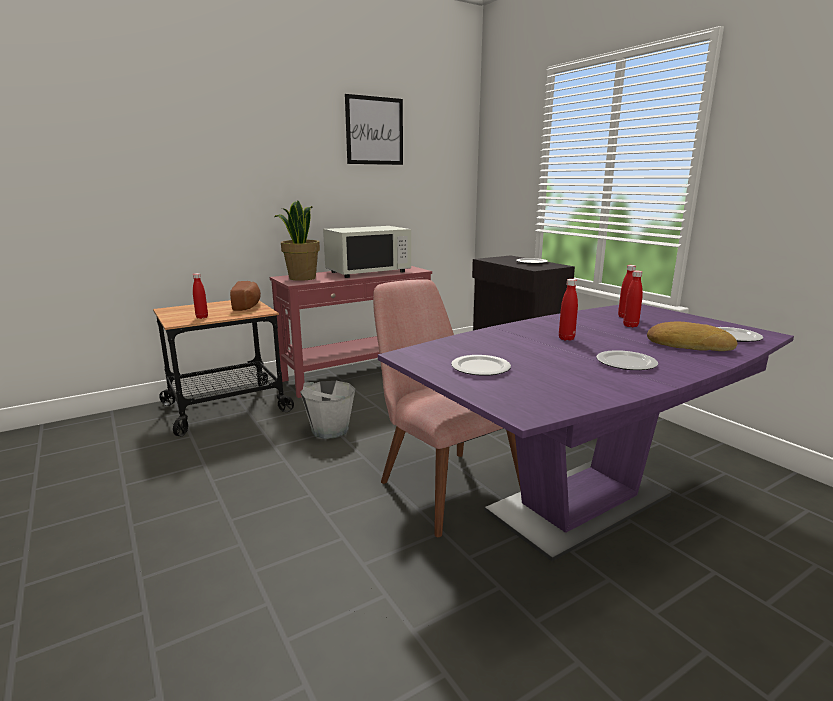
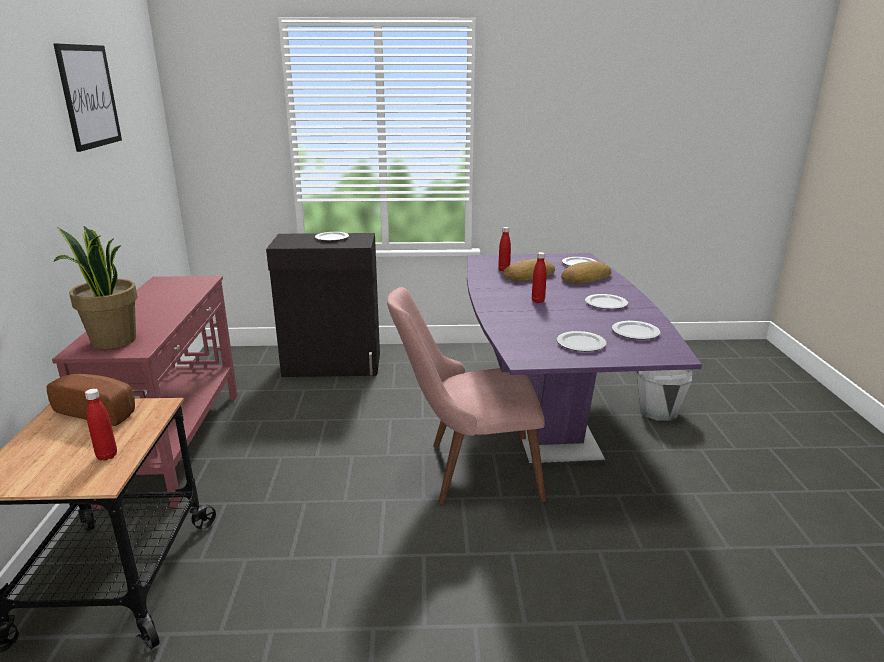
camera: 60 degrees left, 5 degrees up
grey bucket [300,381,355,439] -> grey bucket moved to [637,370,692,421]
white microwave [323,226,411,278] -> none
red bottle [623,270,643,327] -> bread [503,259,555,281]
none -> plate [612,321,661,340]

